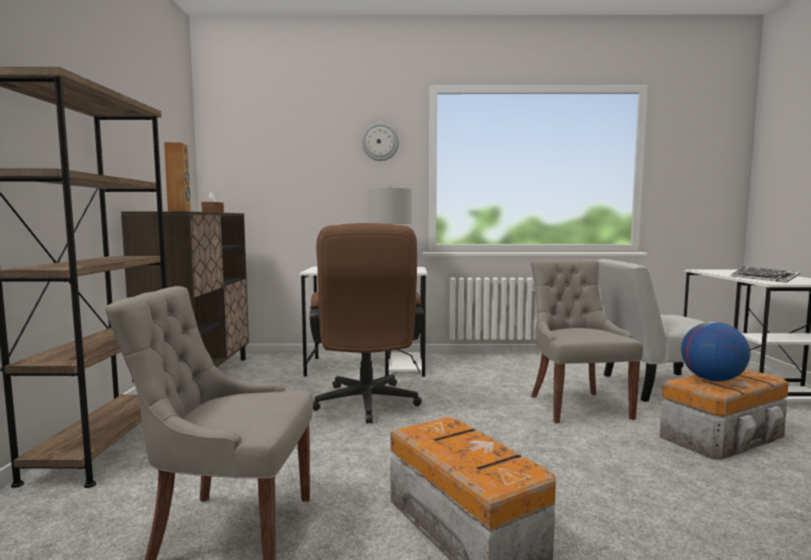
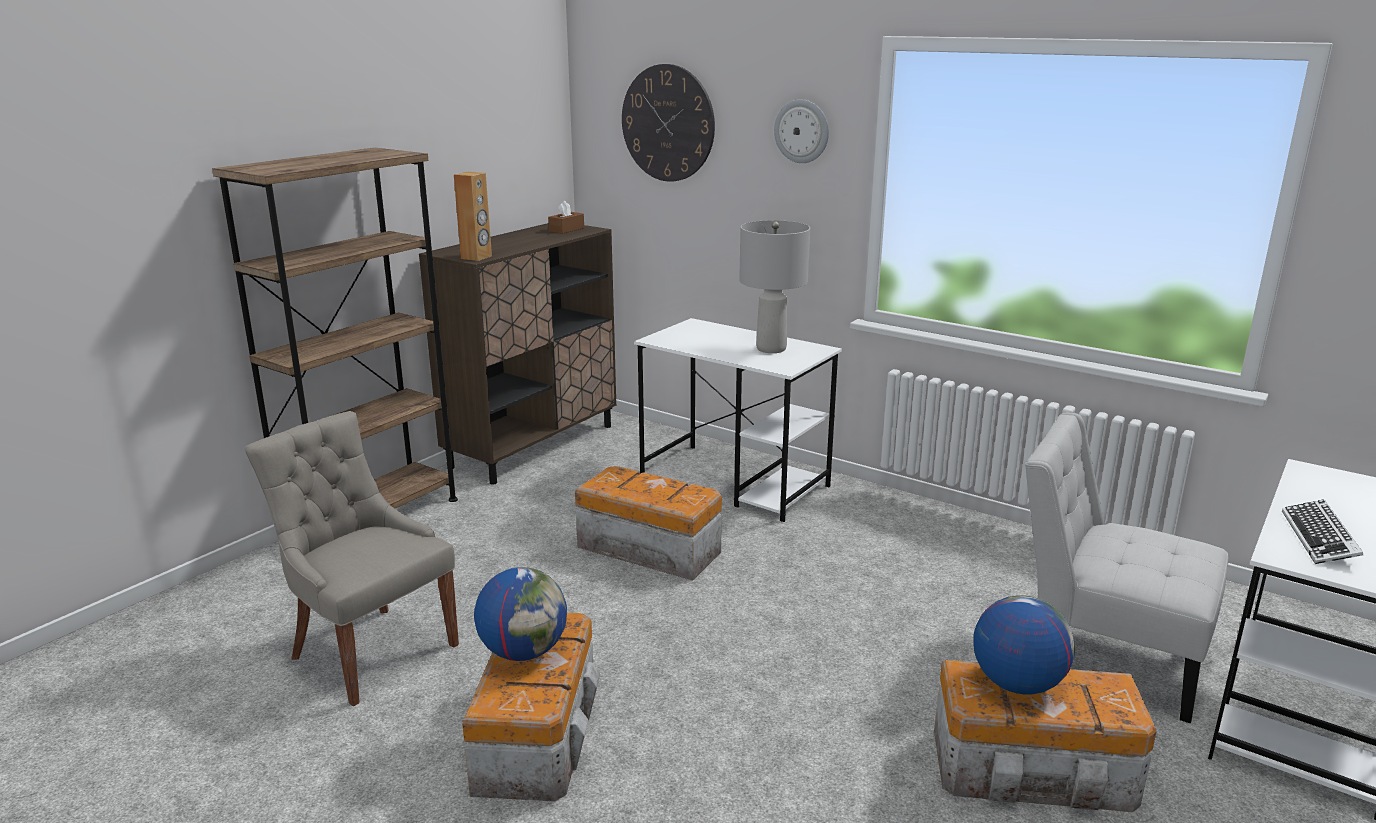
camera: 35 degrees right, 15 degrees up
brown office chair [310,223,424,423] -> storage box [575,466,722,580]
grey chair [531,259,643,423] -> none
none -> globe [474,567,567,661]
none -> wall clock [622,64,715,182]

